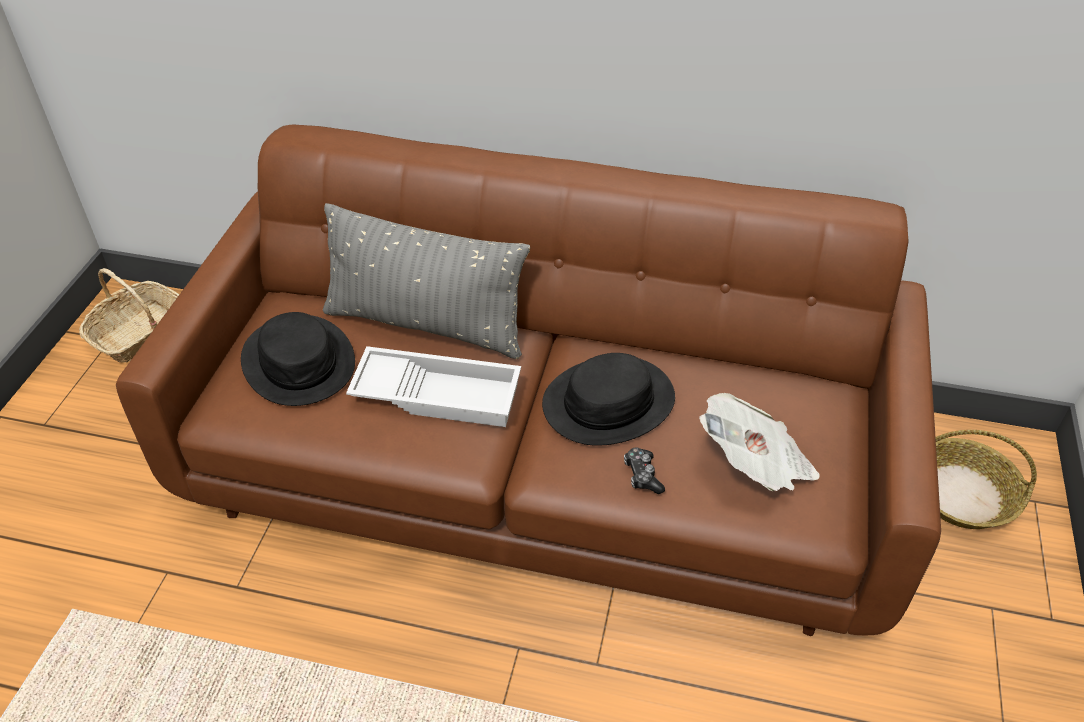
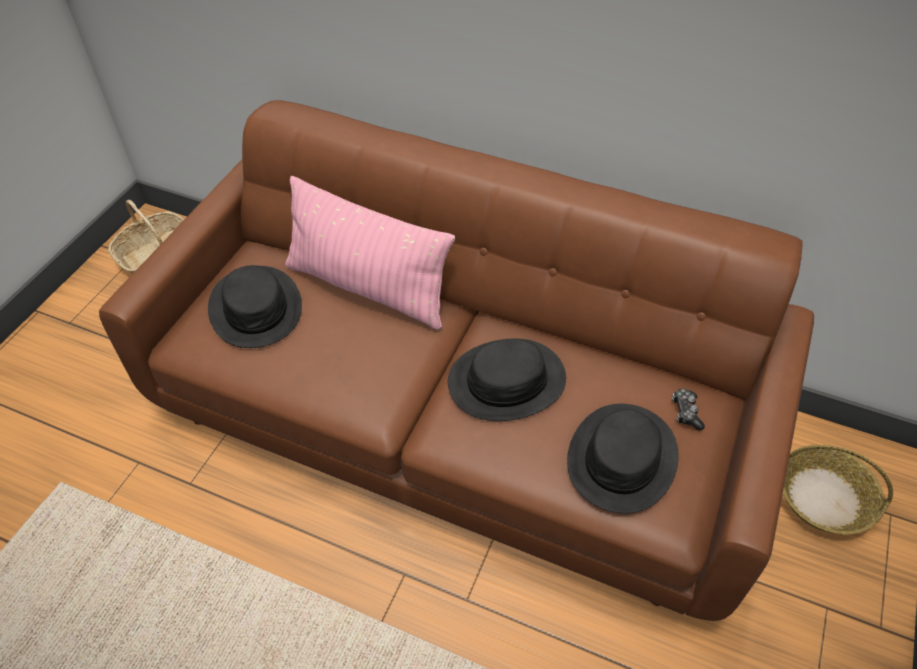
camera: 10 degrees right, 5 degrees up
grey pillow [323,203,530,359] -> pink pillow [285,176,455,330]
white tray [346,346,521,427] -> none
game controller [624,448,665,494] -> game controller moved to [672,388,705,430]
newspaper [699,393,819,492] -> black hat [567,404,678,514]

